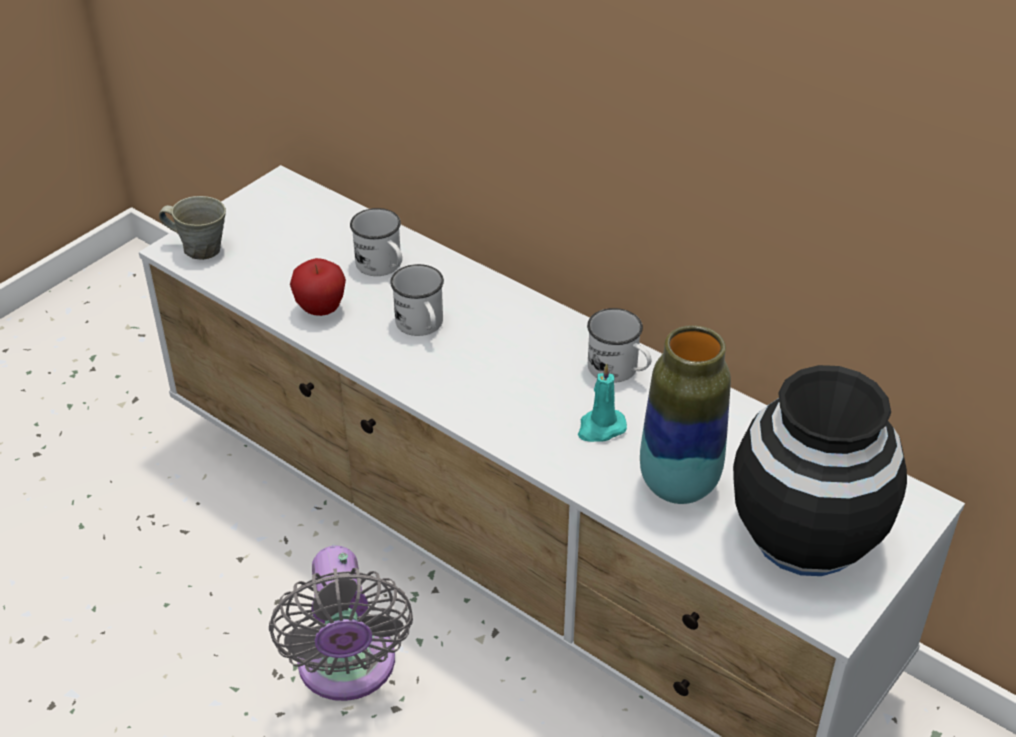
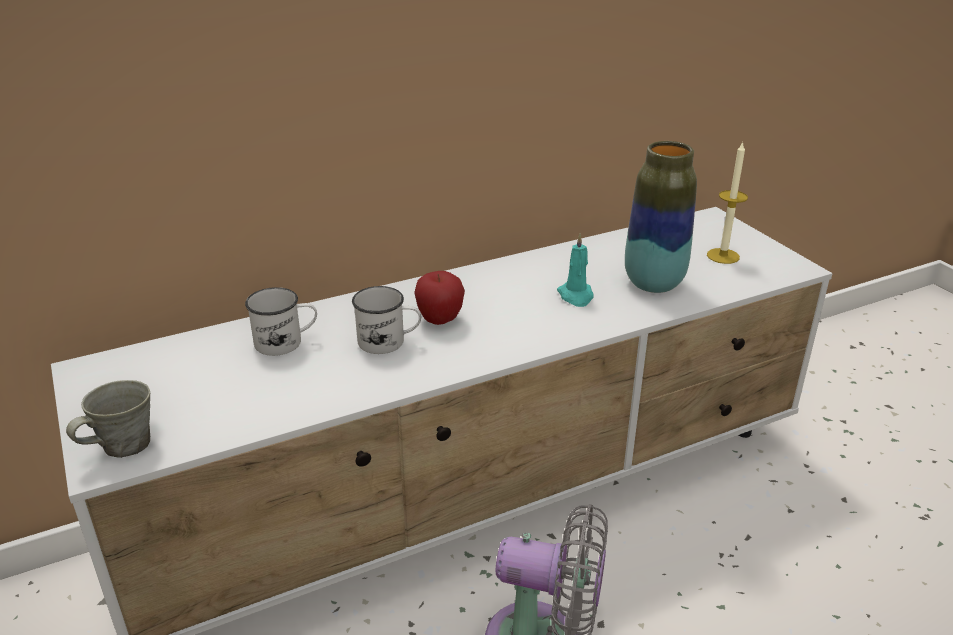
camera: 65 degrees left, 10 degrees down
apple [290,258,346,316] -> apple moved to [414,271,465,325]
white mug [587,308,651,383] -> none
black vase [733,365,907,576] -> candle [707,142,748,264]

